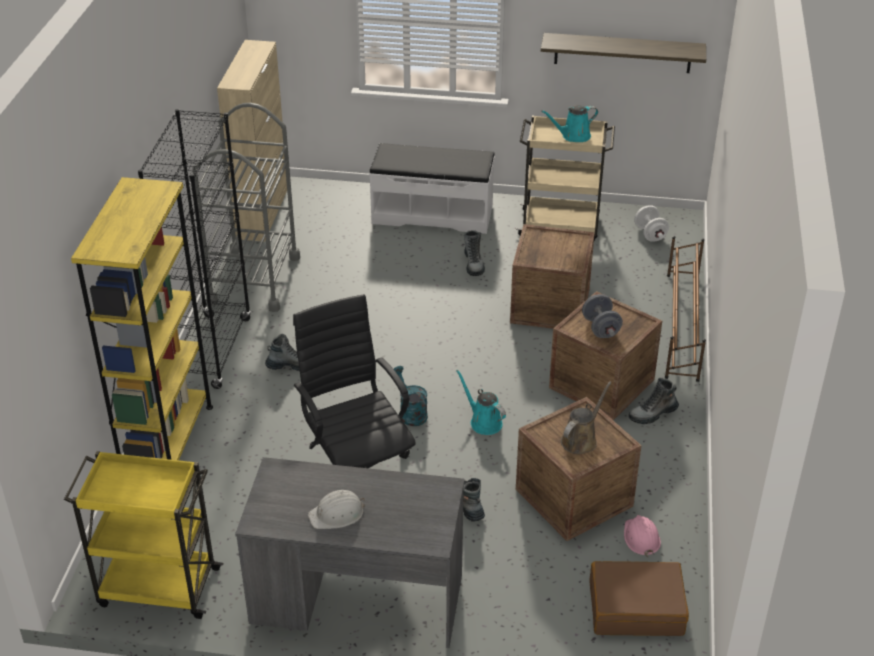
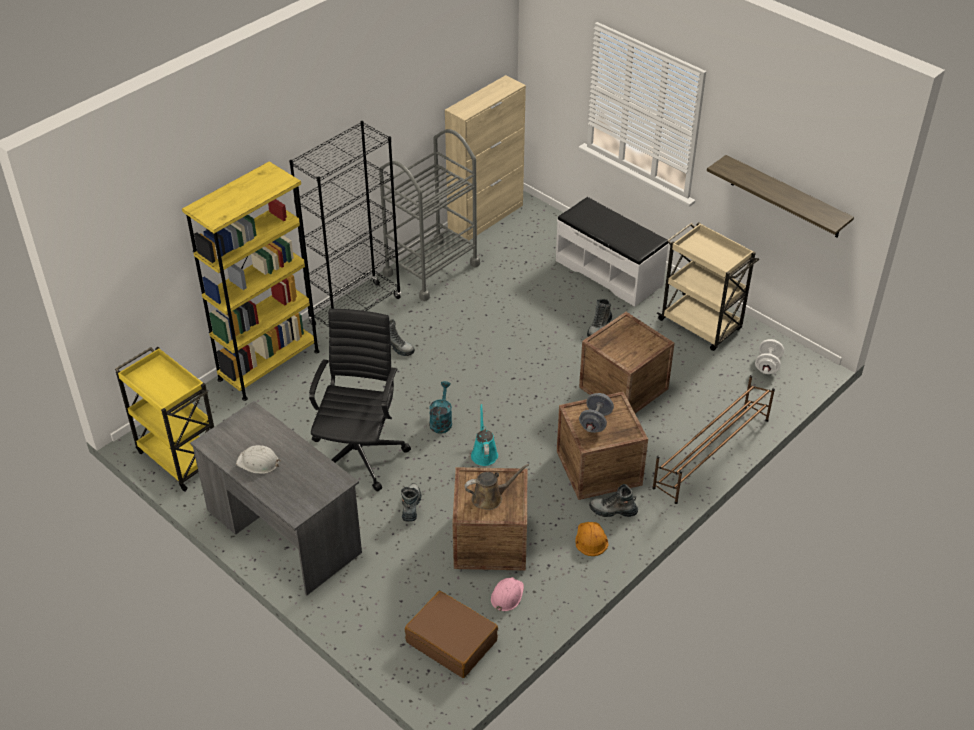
camera: 35 degrees right, 5 degrees up
turquoise watering can [541,105,598,142] -> none
none -> orange hard hat [575,522,609,556]

